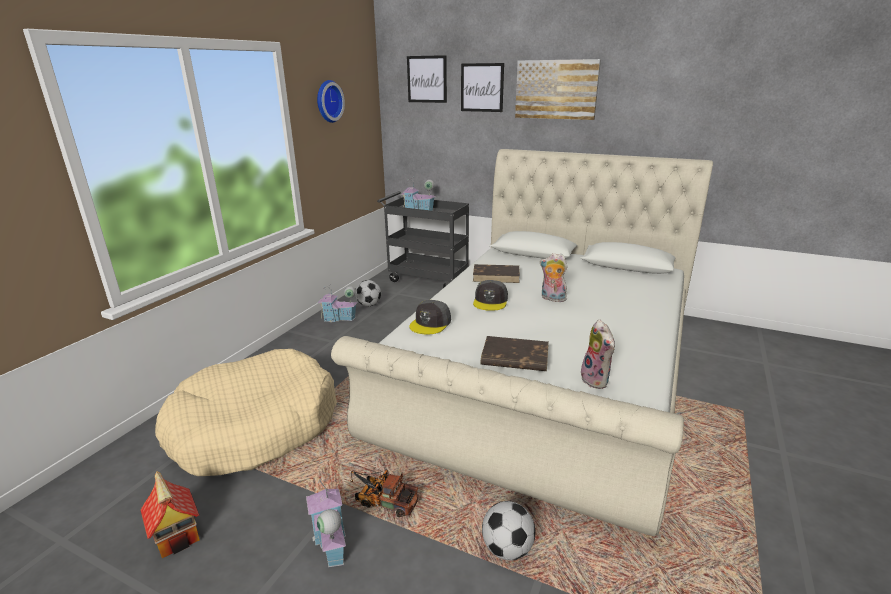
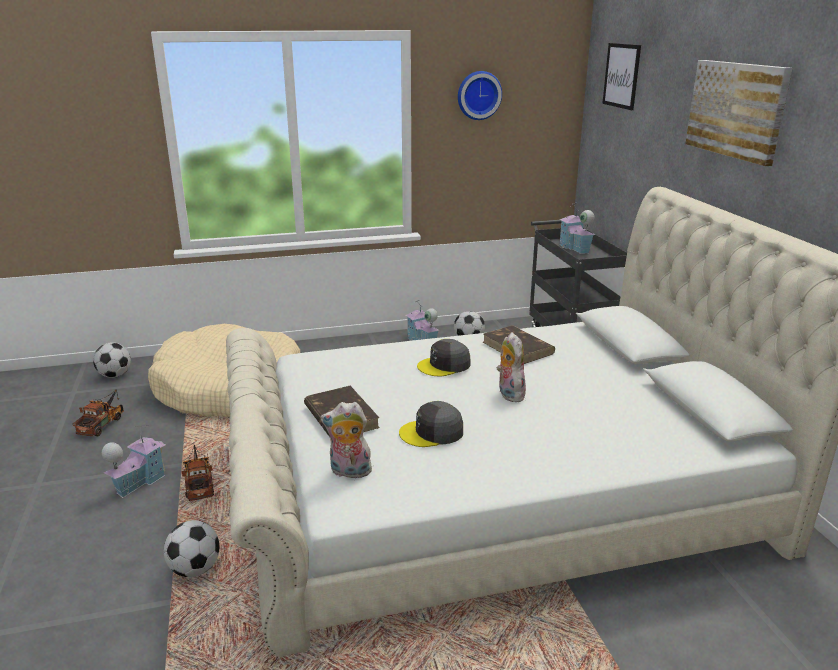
camera: 50 degrees right, 0 degrees up
toy house [141,471,200,558] -> toy truck [73,390,124,436]
grey cap [409,300,451,335] -> grey cap moved to [399,401,463,447]
picture [461,63,504,112] -> none
plush toy [581,319,615,389] -> plush toy turned 60 degrees clockwise [321,402,372,478]
none -> football [93,342,131,378]

